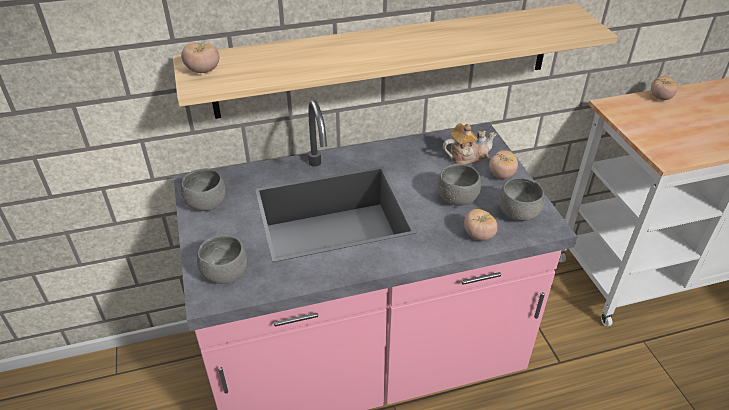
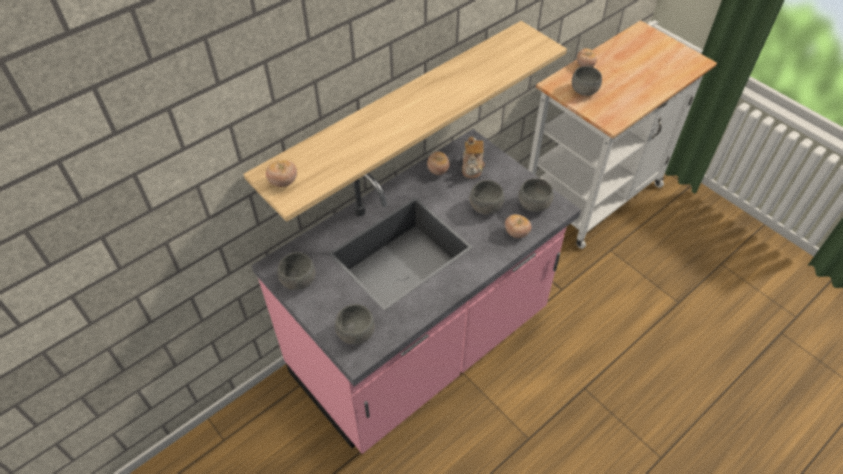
camera: 25 degrees left, 10 degrees up
teapot [443,123,497,164] -> teapot turned 135 degrees clockwise [462,137,485,179]
tomato [489,150,518,179] -> tomato moved to [427,151,449,175]
none -> grey bowl [572,66,602,96]

